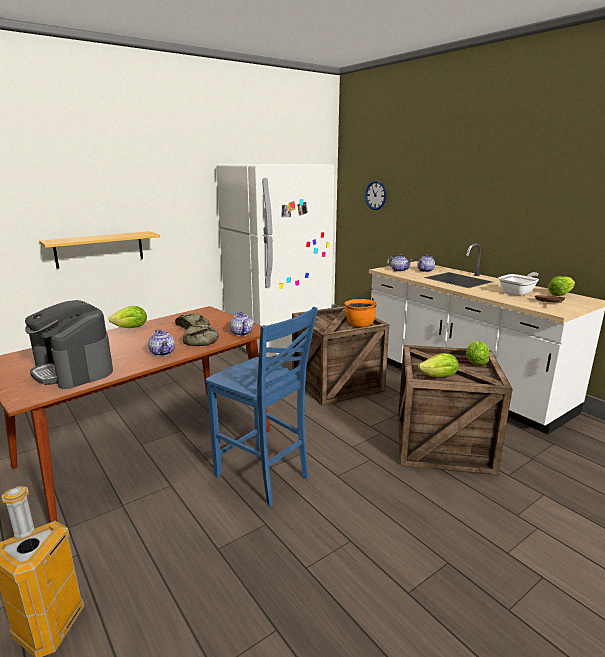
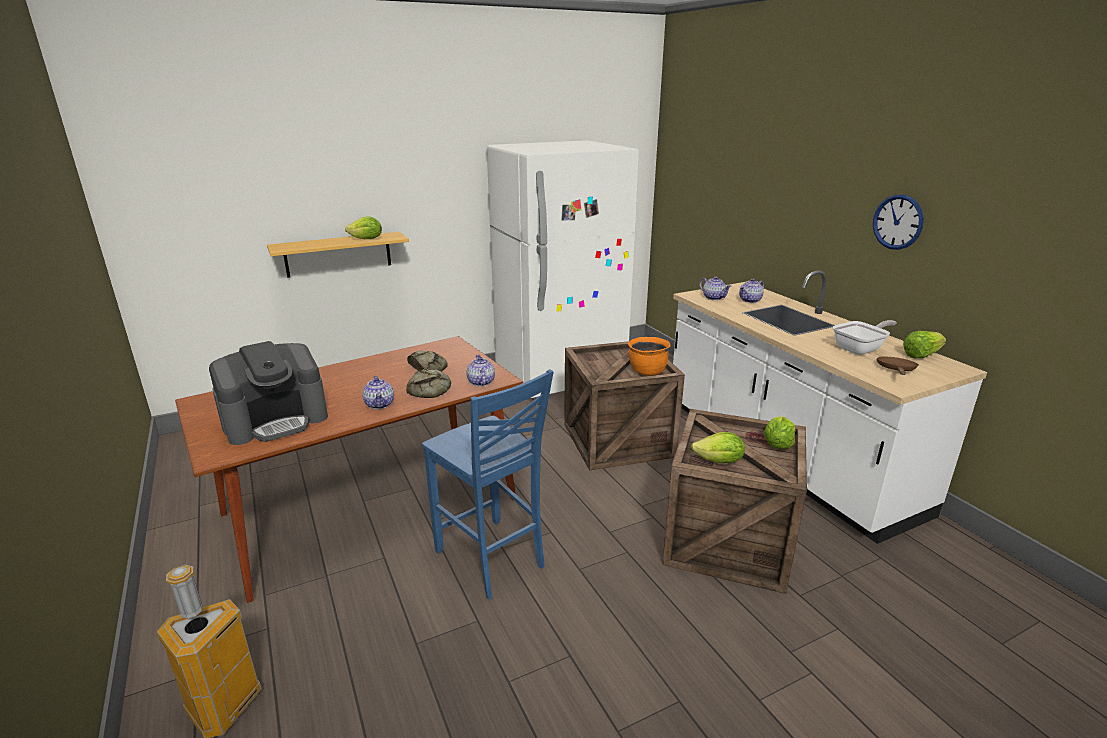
camera: 10 degrees right, 5 degrees up
coffee machine [25,300,113,389] -> coffee machine turned 90 degrees counterclockwise [209,341,328,445]
lettuce [109,306,147,328] -> lettuce moved to [345,216,382,239]
wall clock [365,181,386,210] -> wall clock moved to [873,195,924,250]

